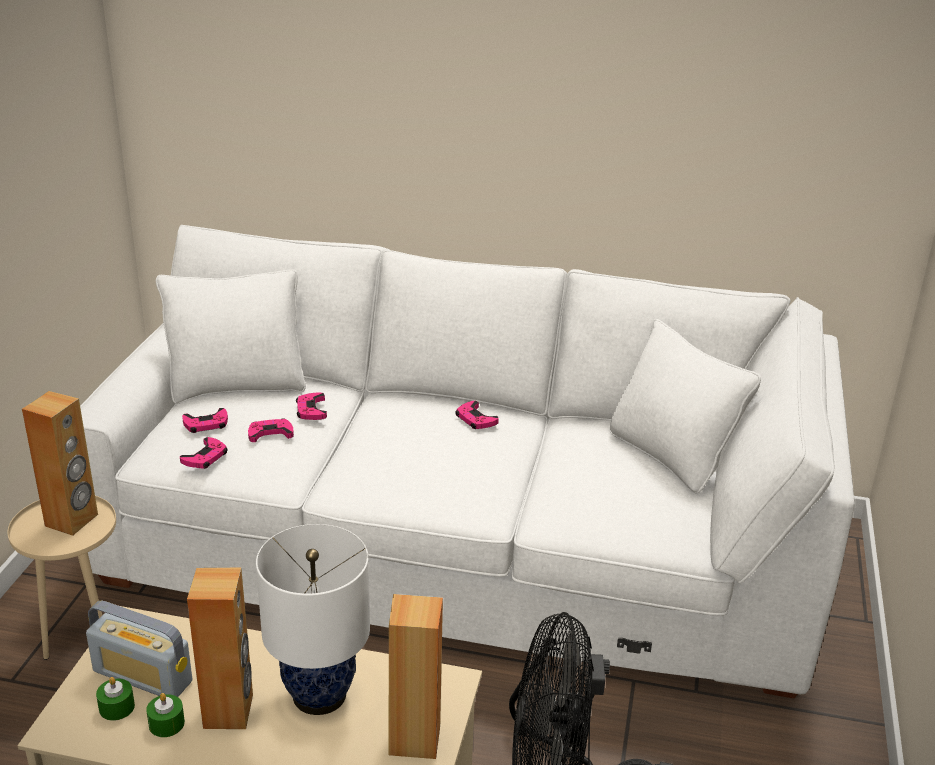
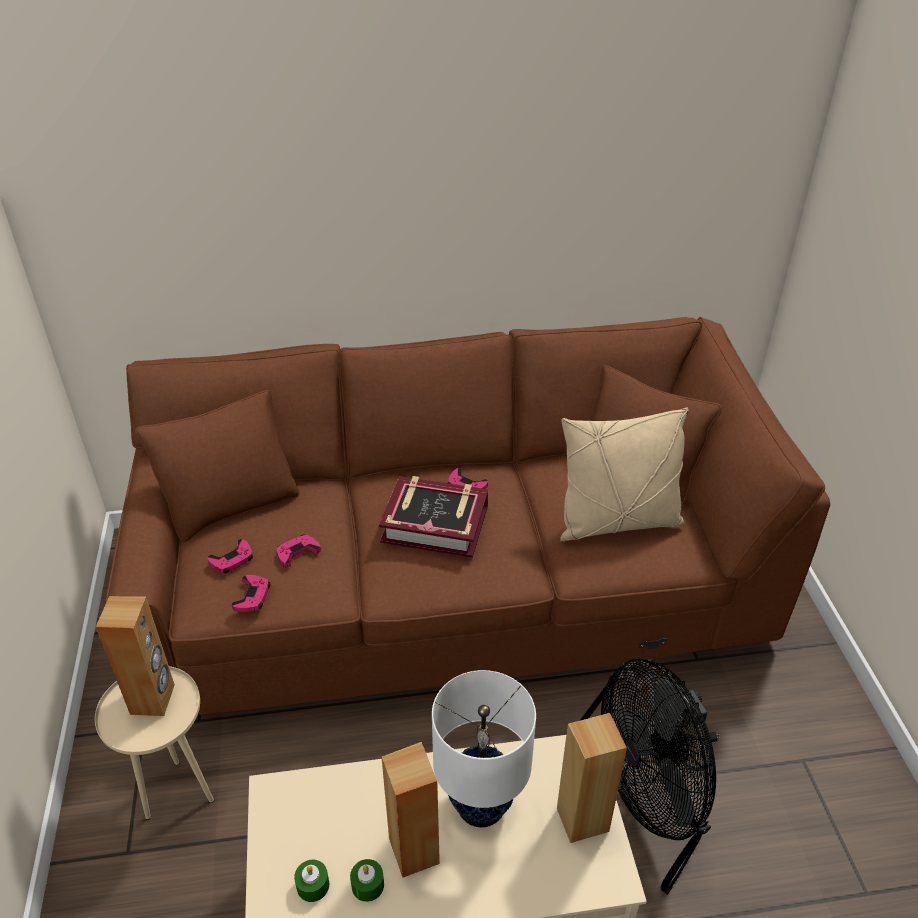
camera: 20 degrees left, 10 degrees up
white sofa [80,225,855,698] -> brown sofa [105,317,830,715]
radio [86,600,192,697] -> none
pink game controller [296,393,327,420] -> none
none -> book [379,476,488,558]
none -> beige pillow [560,408,689,541]

